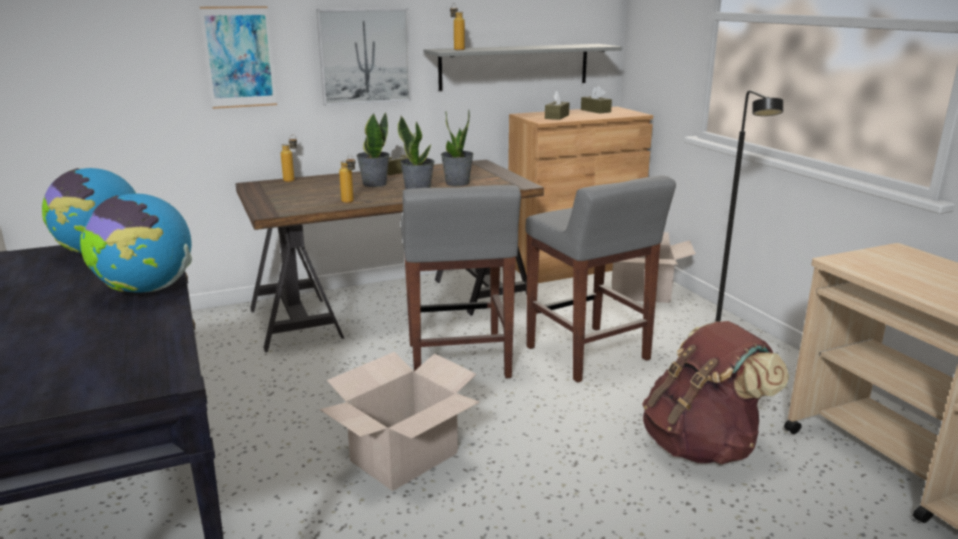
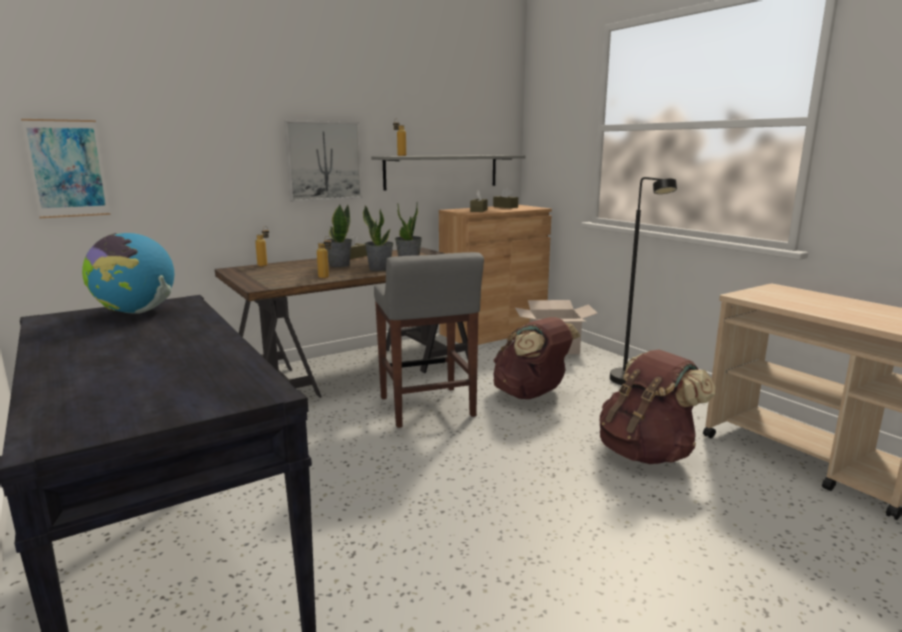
camera: 10 degrees left, 5 degrees down
globe [80,194,192,292] -> none
picture [200,6,277,109] -> picture moved to [21,119,111,218]
cardboard box [320,352,480,491] -> none
grey stool [526,176,676,383] -> brown backpack [493,317,581,399]

